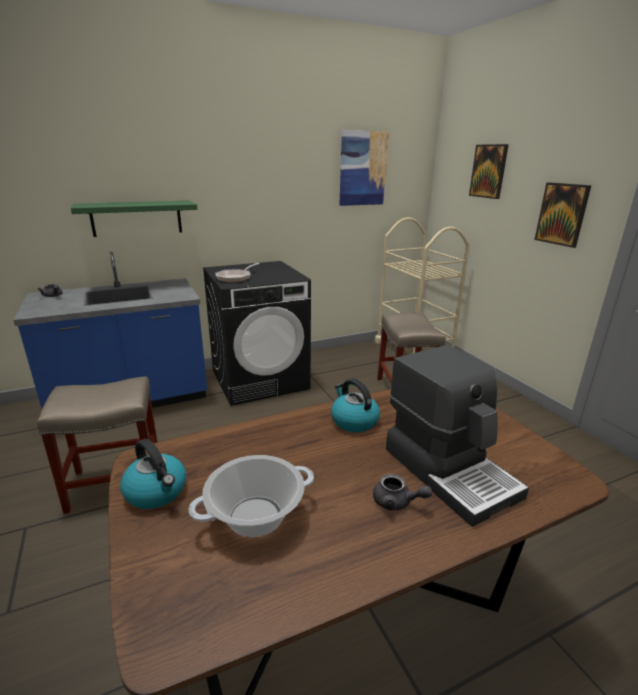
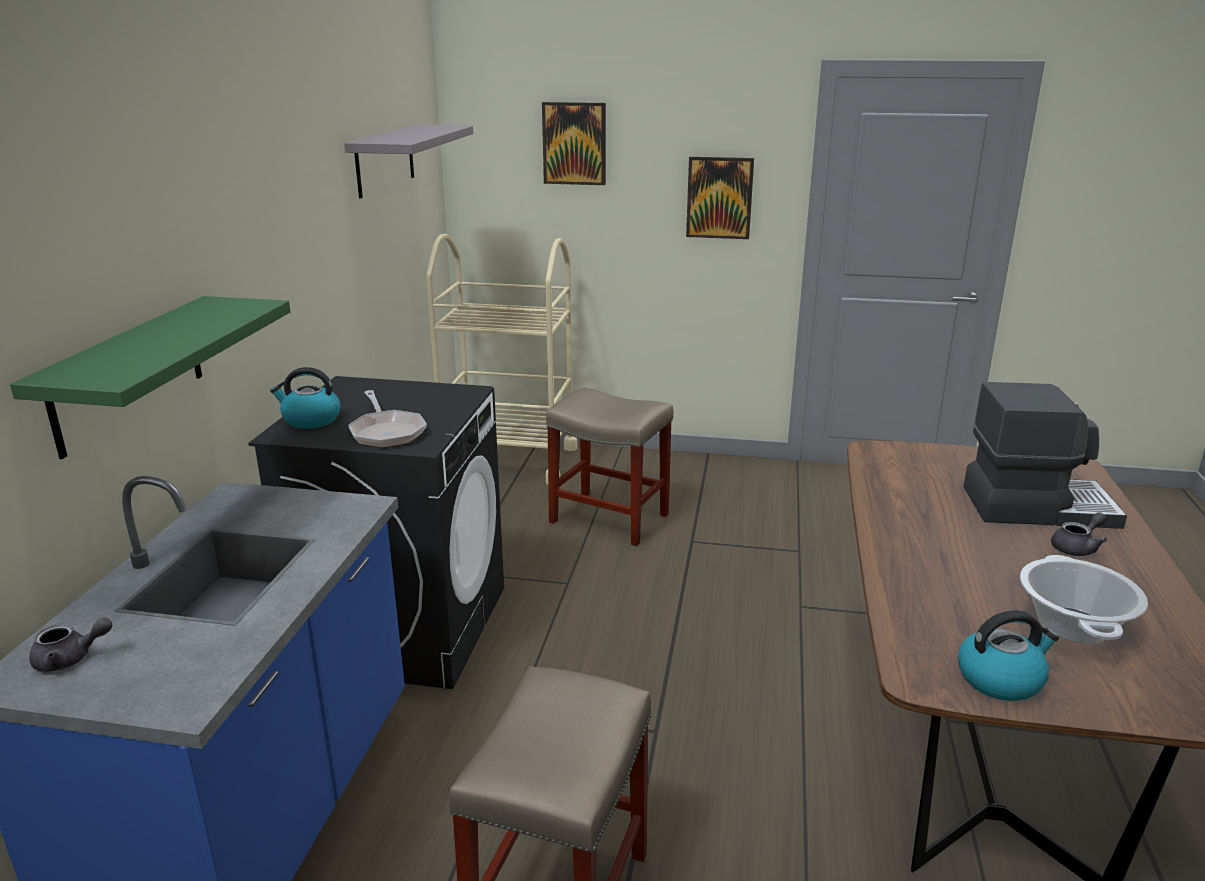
camera: 55 degrees left, 0 degrees up
kettle [331,379,380,432] -> kettle moved to [270,367,341,429]
picture [339,130,389,206] -> grey shelf [344,125,473,199]

